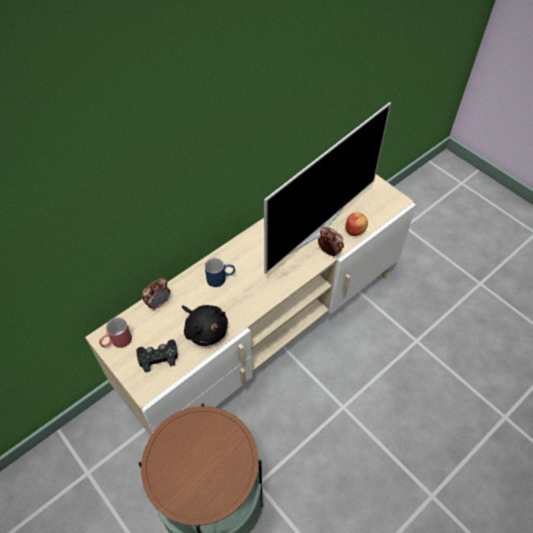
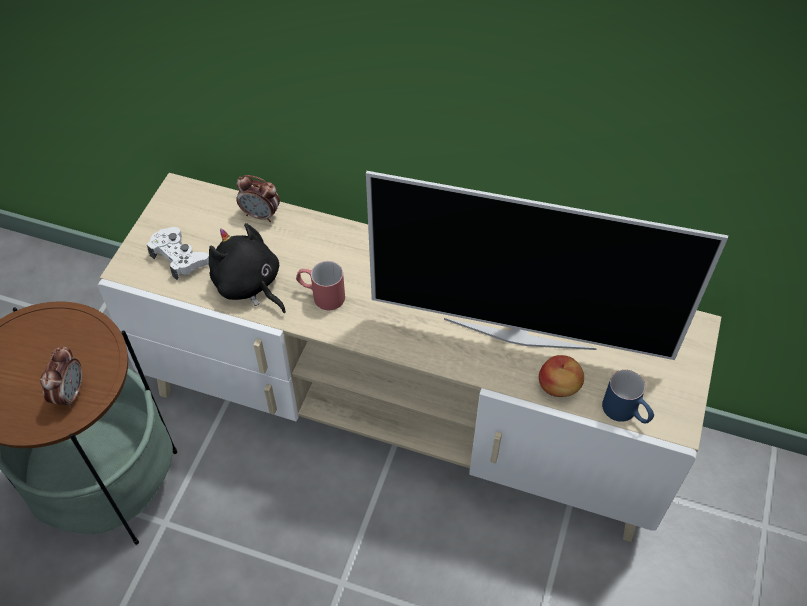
camera: 60 degrees right, 0 degrees up
red mug [99,317,132,348] -> red mug moved to [296,261,345,310]
black game controller [136,340,178,373] -> white game controller [147,227,209,280]
black plush toy [182,305,228,346] -> black plush toy turned 120 degrees clockwise [209,223,286,313]
blue mug [205,258,235,287] -> blue mug moved to [602,370,654,423]
alarm clock [318,227,344,257] -> alarm clock moved to [40,345,82,408]

